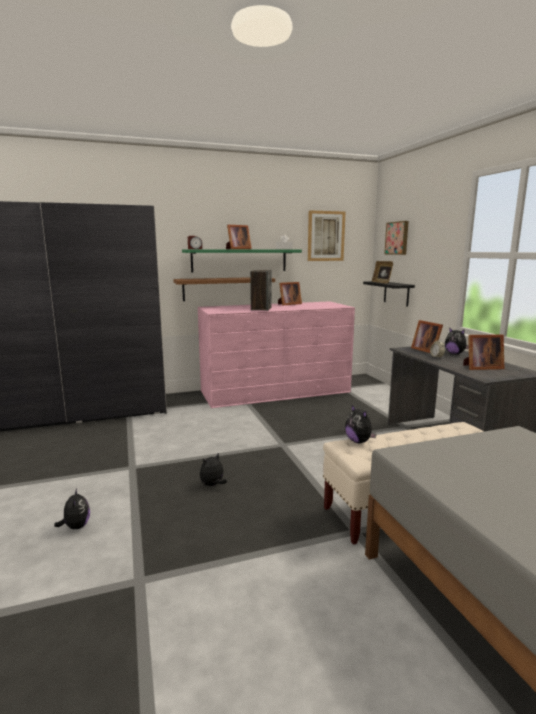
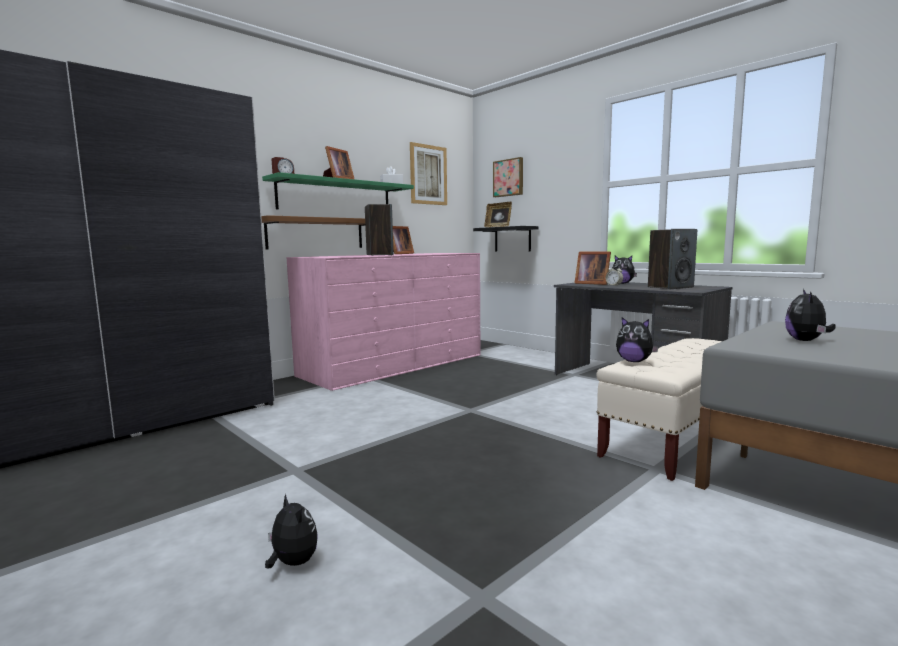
camera: 25 degrees left, 5 degrees down
plush toy [200,453,227,486] -> plush toy moved to [785,289,836,341]
picture frame [463,334,504,370] -> speaker [648,229,697,289]

